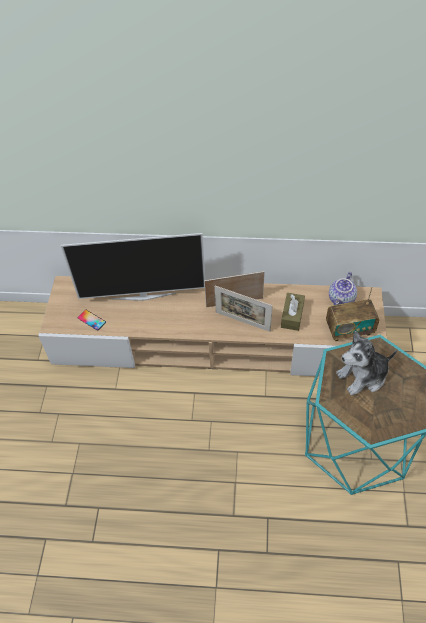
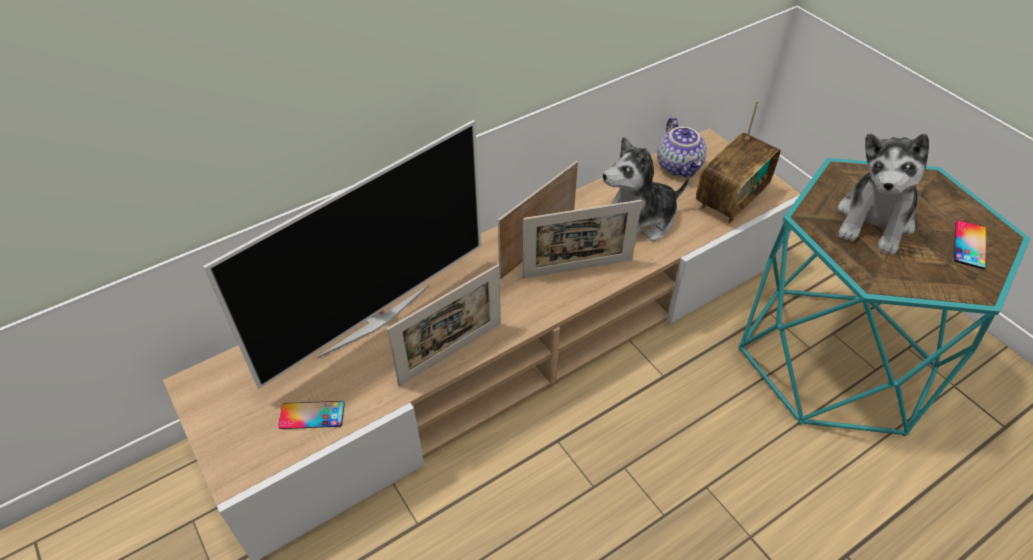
camera: 40 degrees left, 5 degrees down
brown tissue box [281,293,305,331] -> plush toy [602,137,689,242]
none -> picture frame [387,264,501,386]
none -> phone [954,220,987,269]

